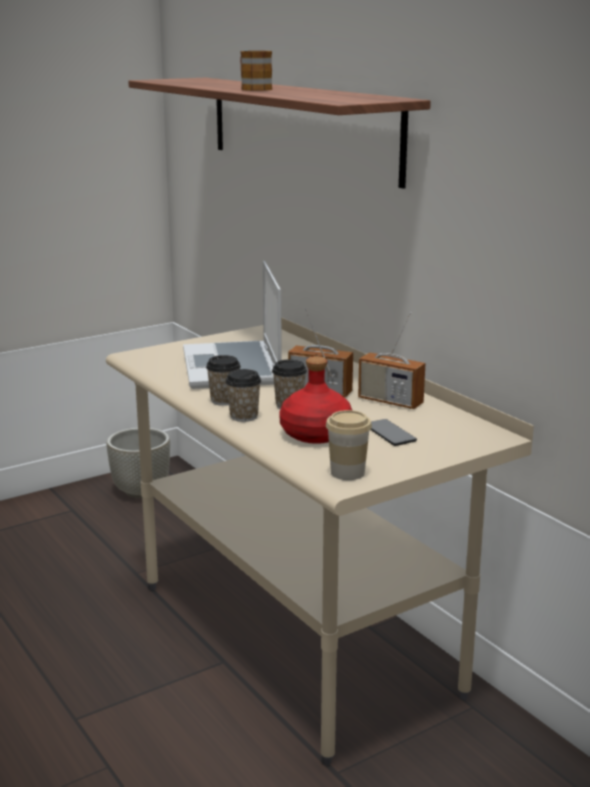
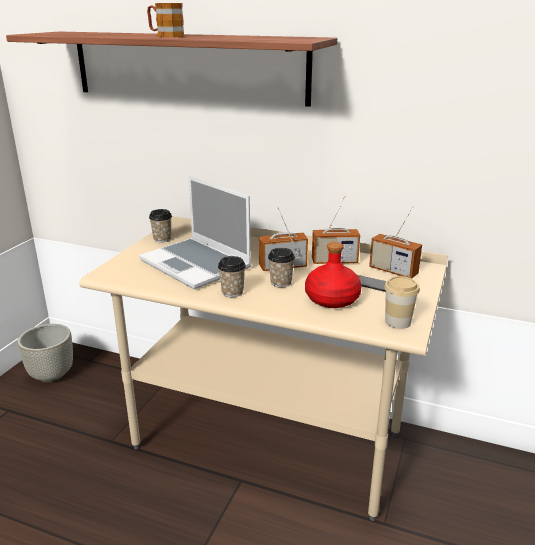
camera: 35 degrees left, 5 degrees up
cup [225,369,261,422] -> cup moved to [149,209,172,242]
none -> radio [369,206,422,278]

